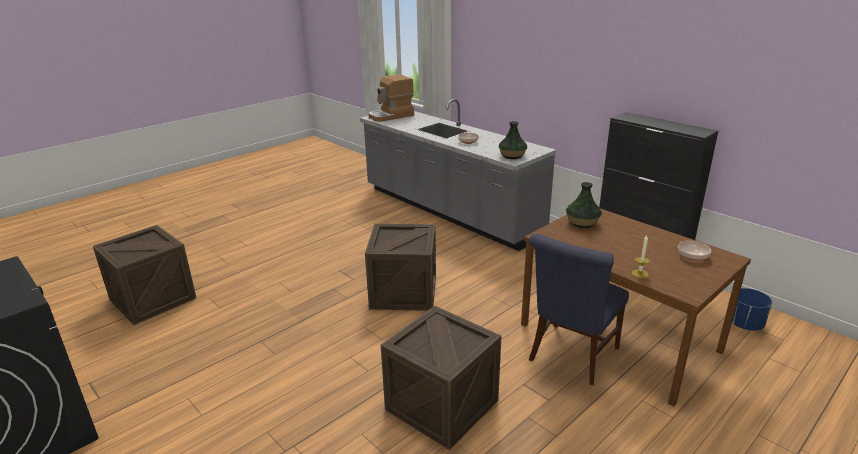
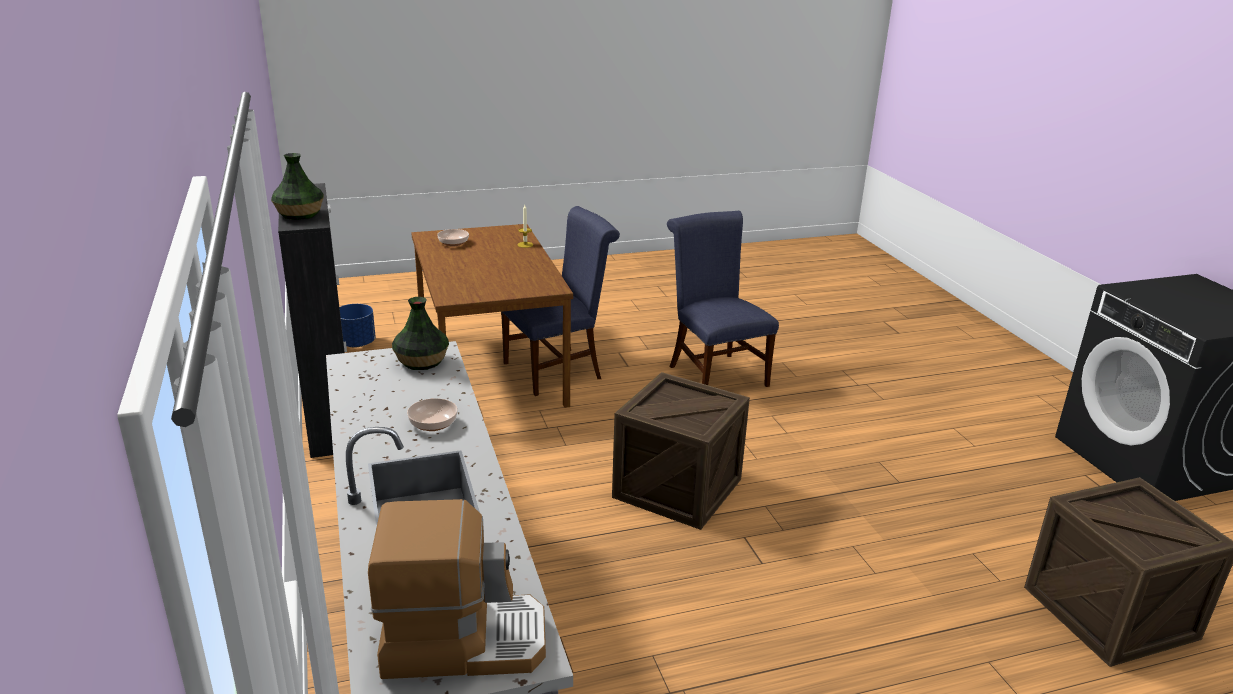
camera: 155 degrees left, 0 degrees up
crate [381,306,501,450] -> blue chair [667,211,779,387]
vase [566,182,602,228] -> vase moved to [271,153,324,220]

